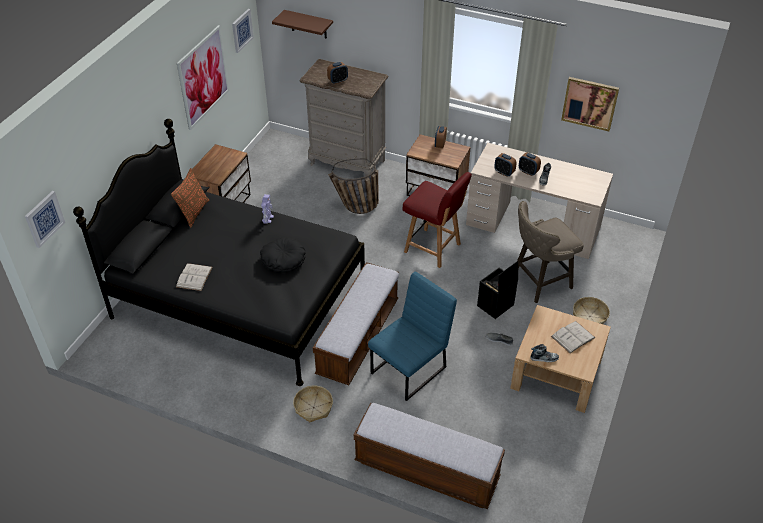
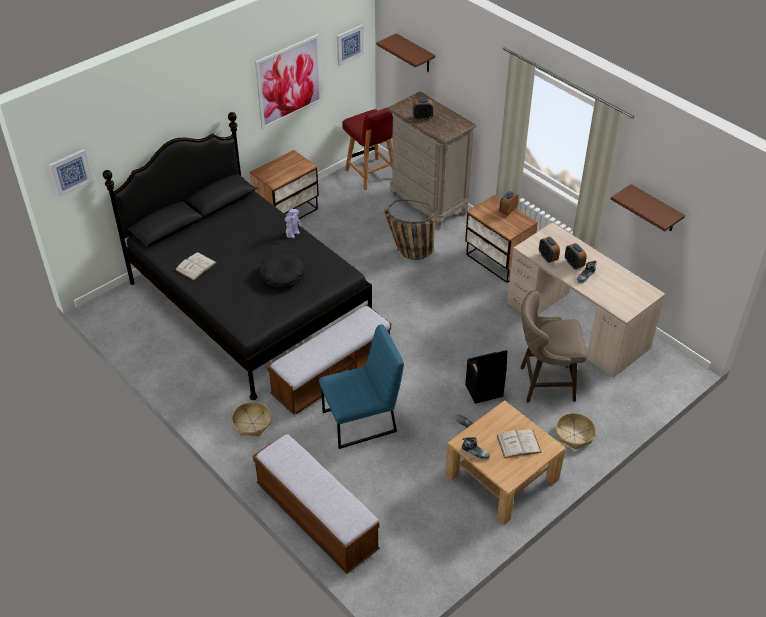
camera: 25 degrees right, 0 degrees up
brown pillow [171,168,209,228] -> none
red chair [402,172,472,268] -> red chair moved to [342,107,393,190]
picture [561,77,619,131] -> brown shelf [611,184,685,232]

